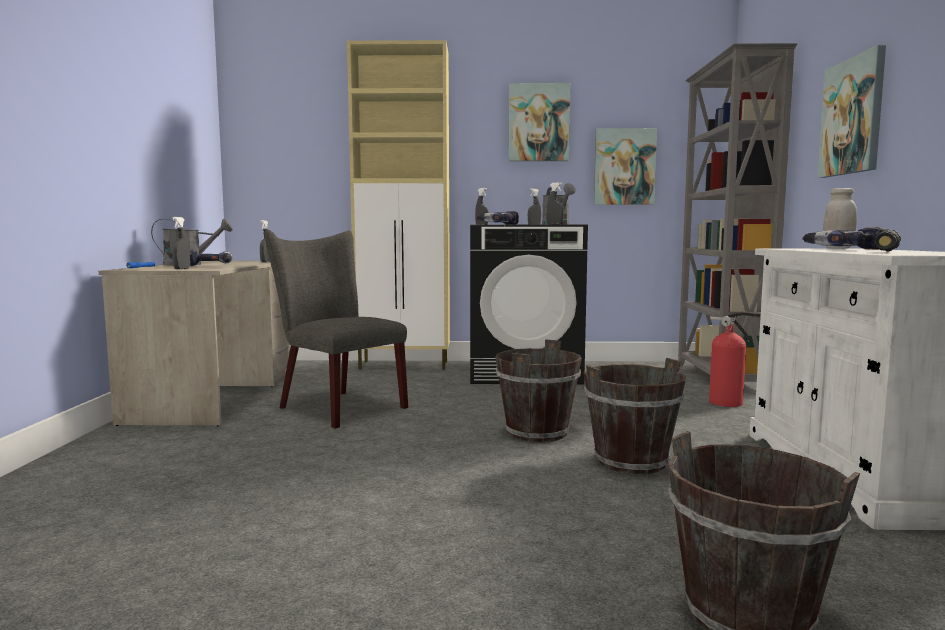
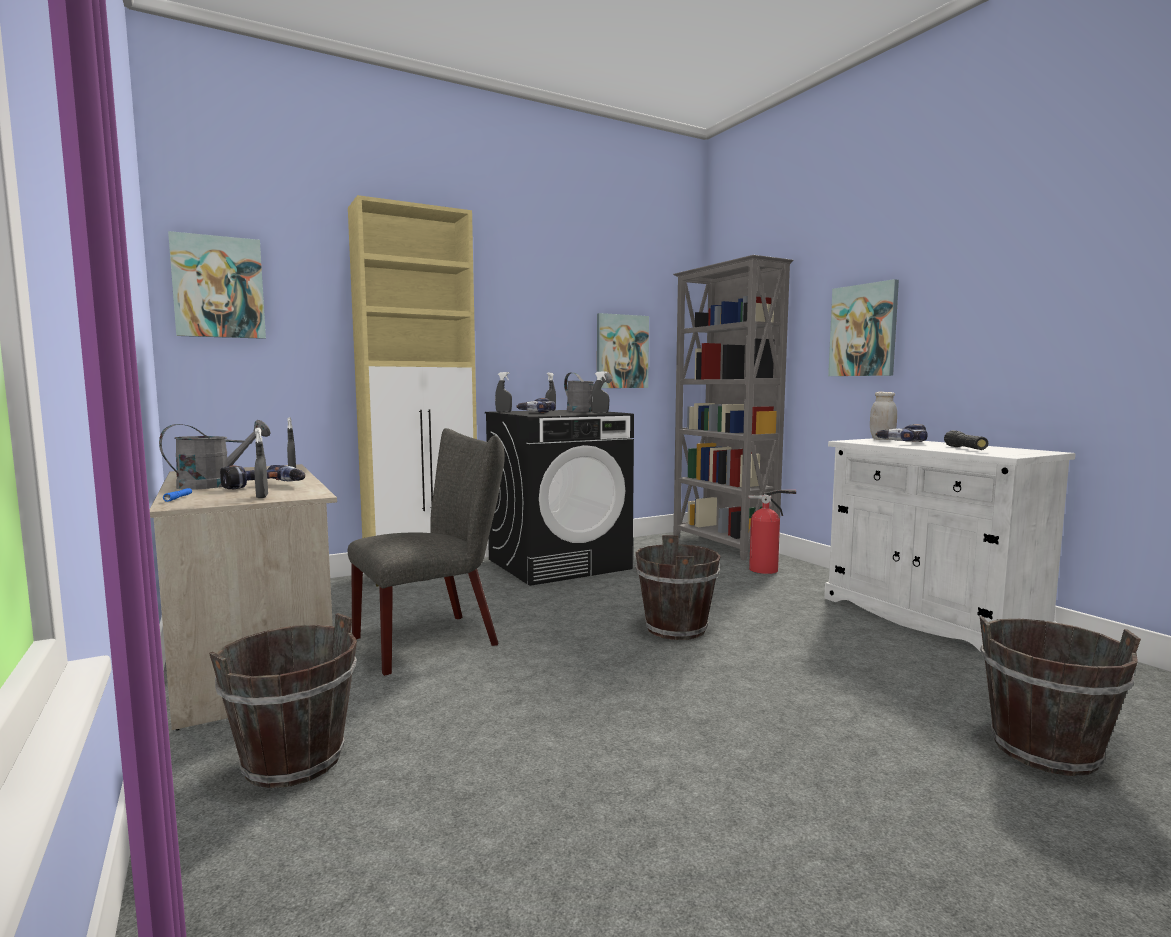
camera: 30 degrees left, 0 degrees up
grey chair [265,230,408,429] -> grey chair turned 135 degrees clockwise [348,428,505,676]
picture [509,83,570,161] -> picture moved to [168,231,266,339]
brown bucket [584,358,686,474] -> brown bucket moved to [209,613,357,788]

